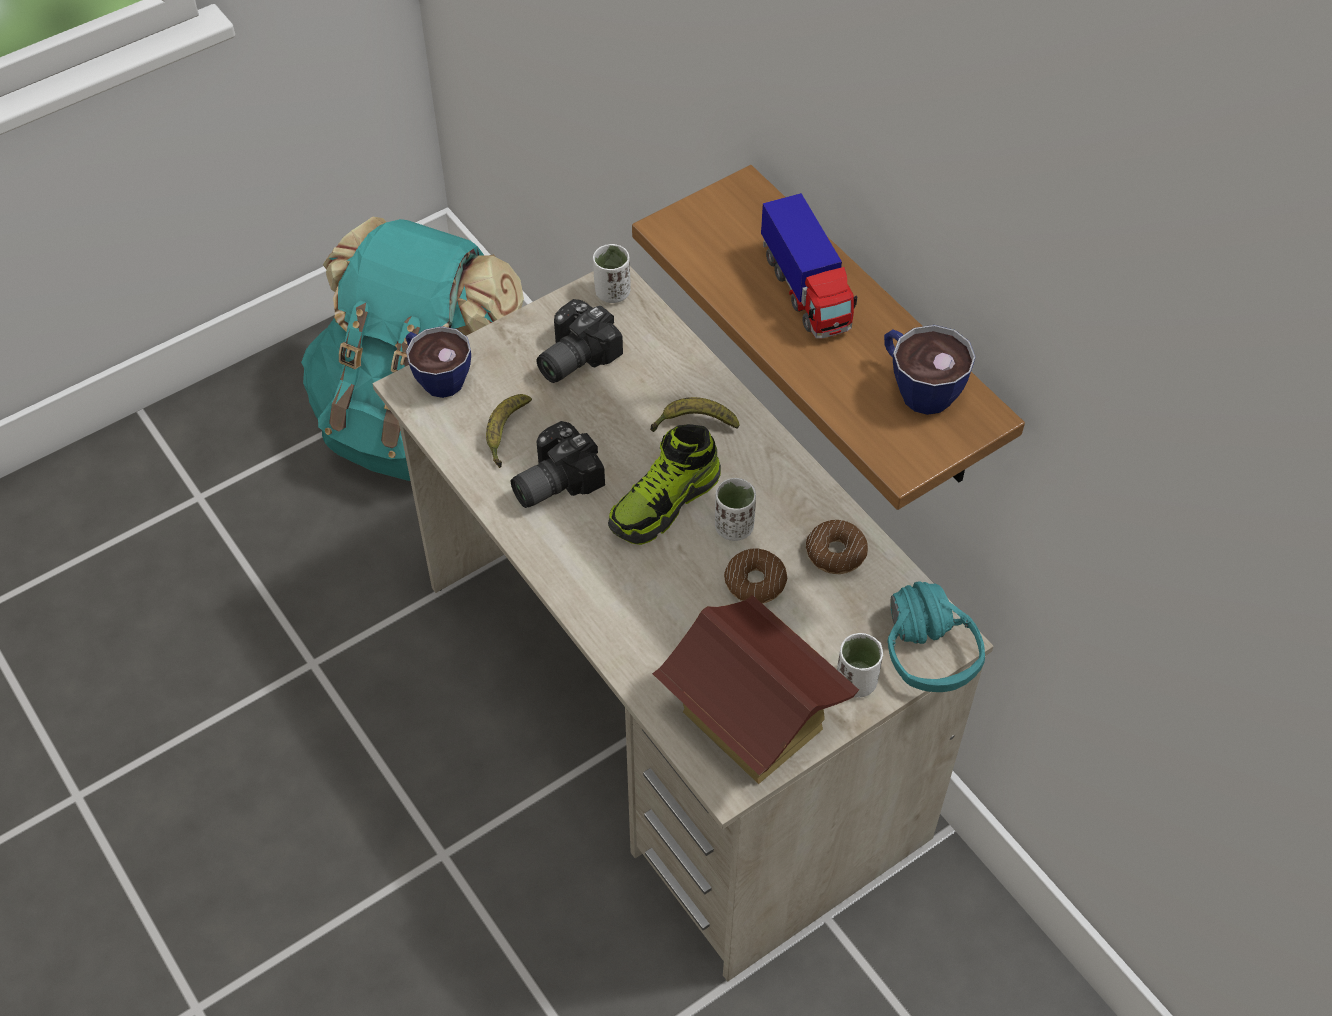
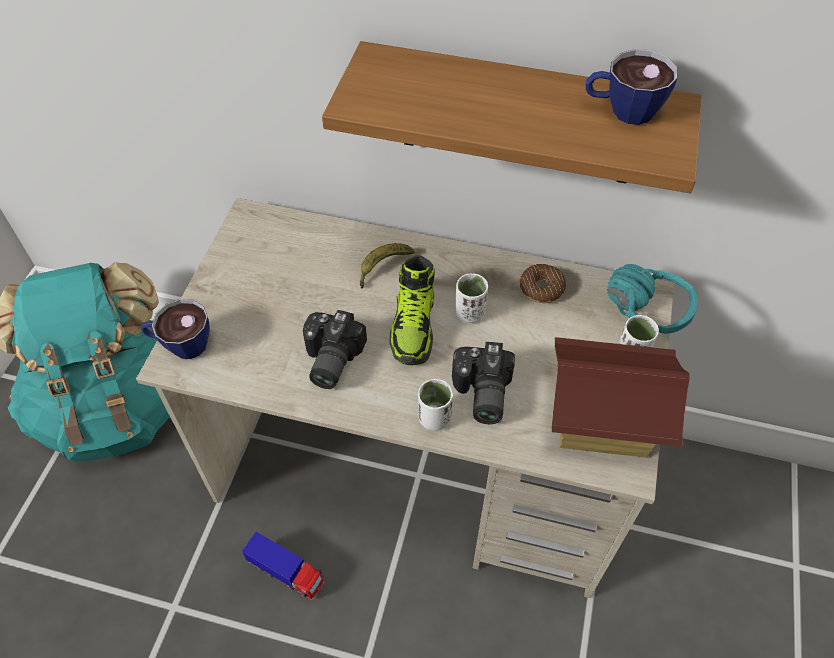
camera: 40 degrees left, 0 degrees up
banana [486,394,532,468] -> none
camera [537,299,623,383] -> camera moved to [452,342,515,424]
white cup [593,244,630,303] -> white cup moved to [418,379,453,431]
donut [724,549,787,604] -> none
toy truck [761,193,858,339] -> toy truck moved to [242,532,324,600]

